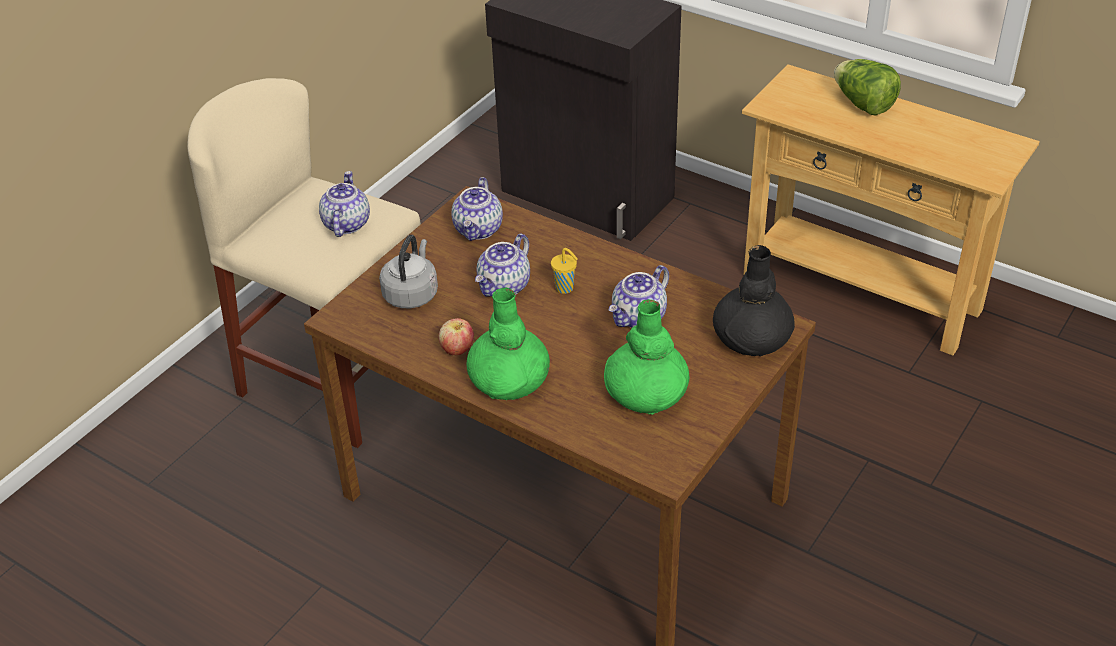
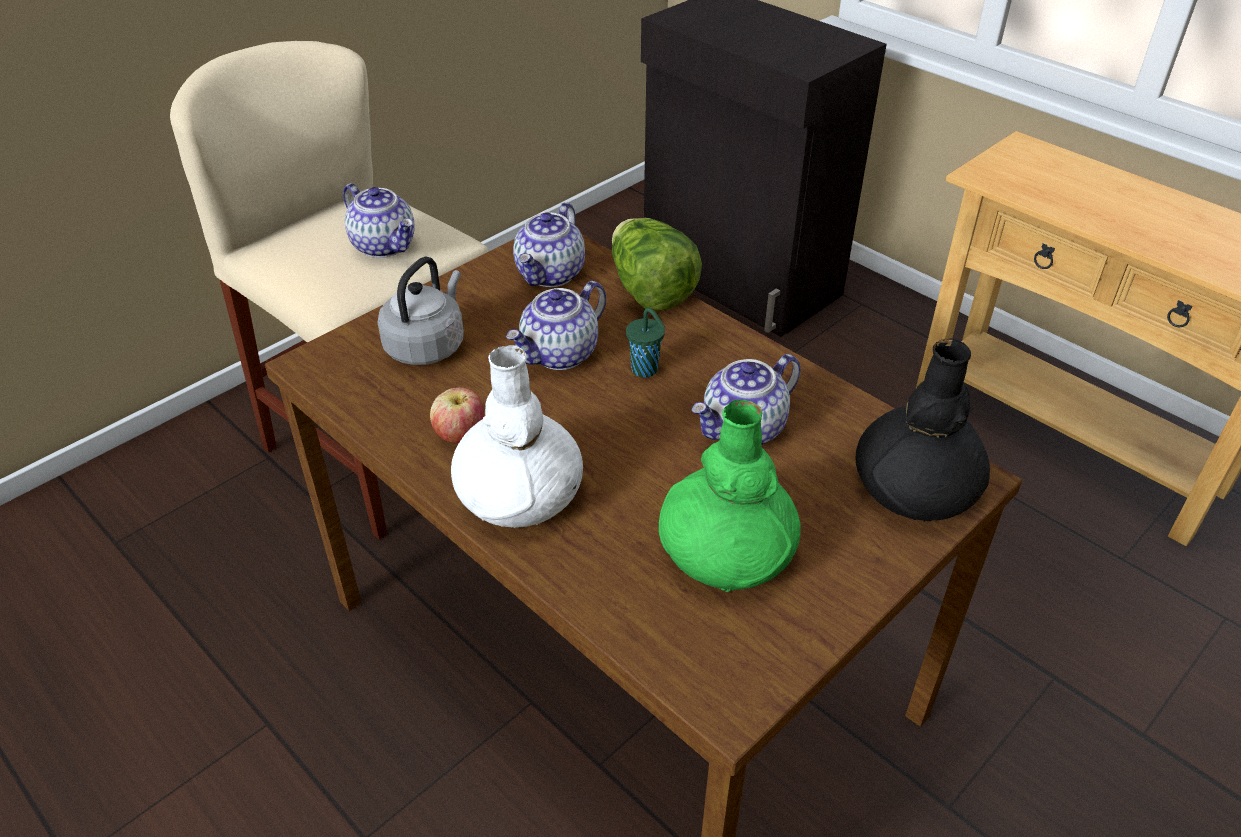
camera: 10 degrees right, 0 degrees up
teapot [319,171,370,237] -> teapot turned 120 degrees clockwise [343,183,415,258]
green vase [466,287,550,400] -> white vase [451,345,583,528]
yellow cup [551,248,578,294] -> green cup [626,308,665,378]
lettuce [834,59,901,116] -> lettuce moved to [612,218,702,311]

